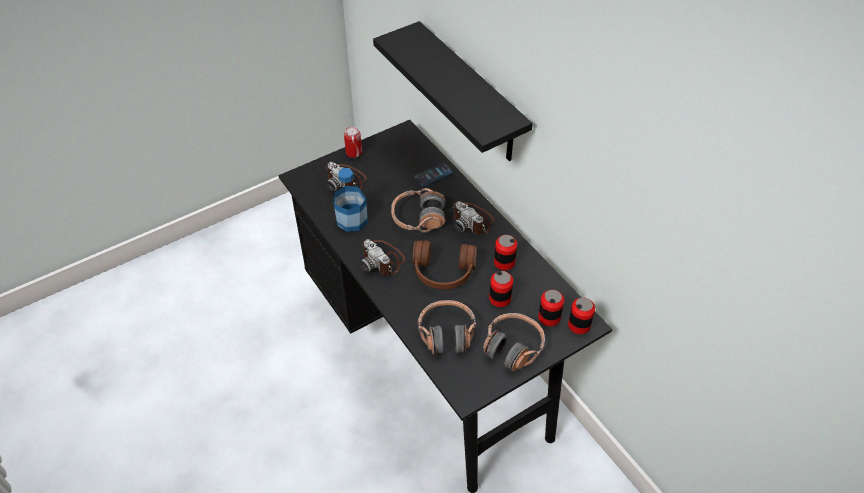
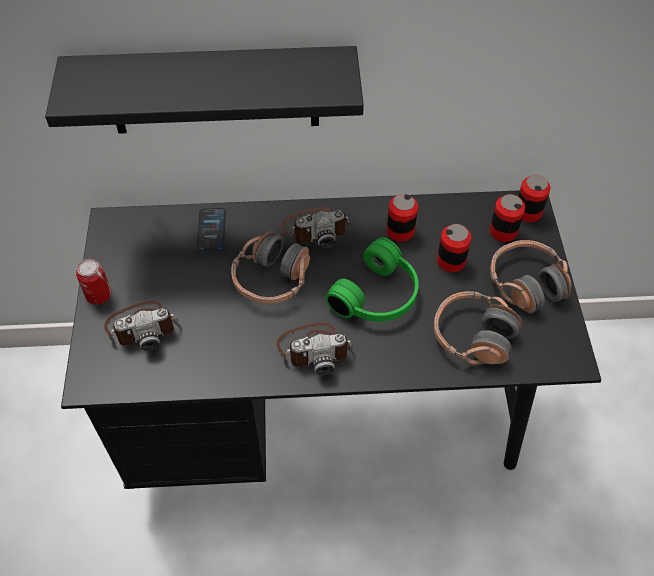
camera: 60 degrees left, 5 degrees up
bottle [333,168,368,232] -> none
brown headphones [412,240,477,289] -> green headphones [325,237,419,322]

